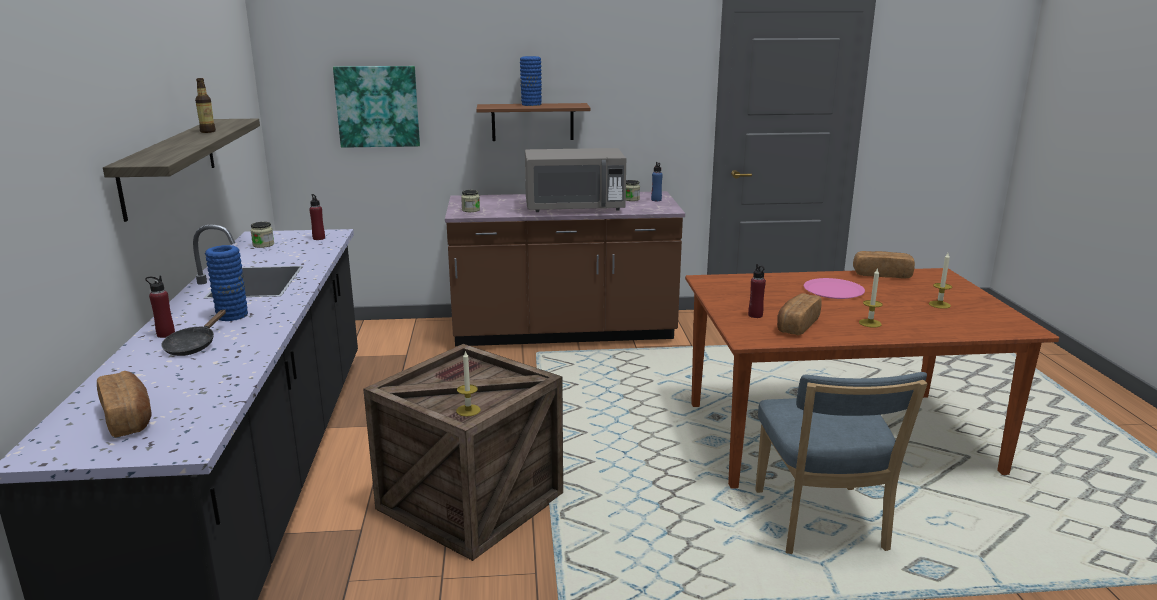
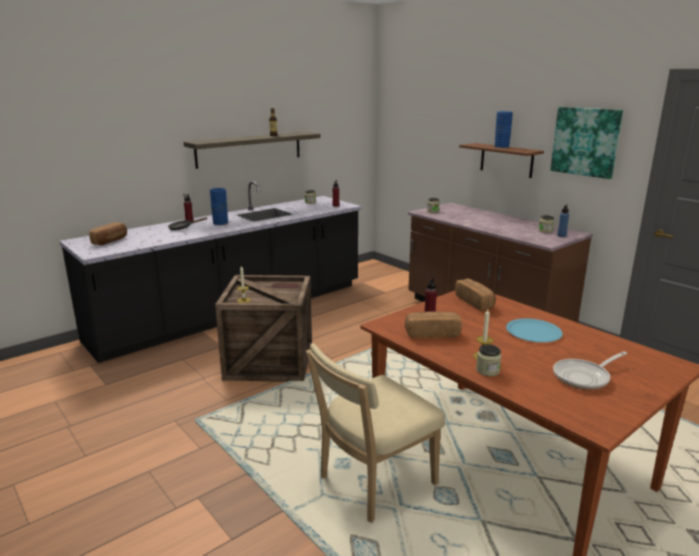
camera: 55 degrees right, 0 degrees up
picture [333,66,420,148] -> picture moved to [550,107,623,179]
grey microwave [525,148,626,212] -> none
blue chair [755,372,928,554] -> beige chair [306,343,445,523]
pink plate [804,278,865,299] -> blue plate [506,318,563,342]
bread [853,251,915,279] -> bread moved to [455,279,496,310]
candle [929,253,952,309] -> frying pan [553,351,627,390]
none -> jar [476,344,501,376]

